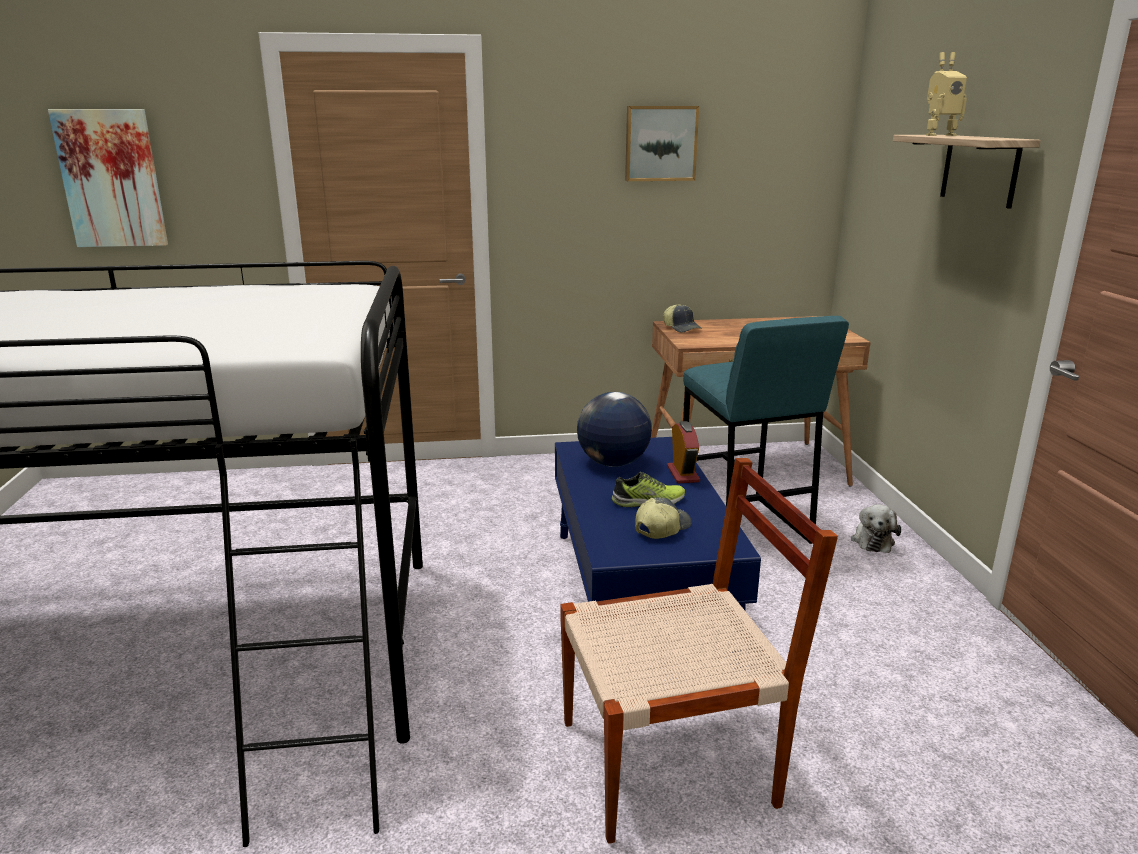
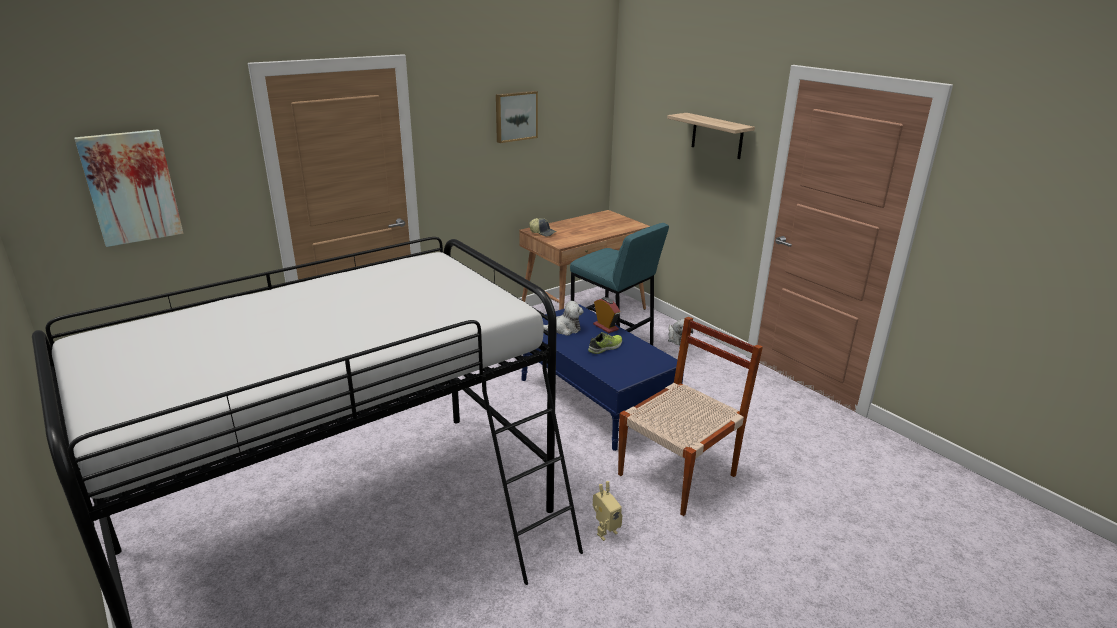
camera: 30 degrees left, 5 degrees up
globe [577,392,652,467] -> plush toy [544,301,584,336]
cap [635,497,692,539] -> none
toy robot [926,52,967,136] -> toy robot moved to [593,481,622,541]

